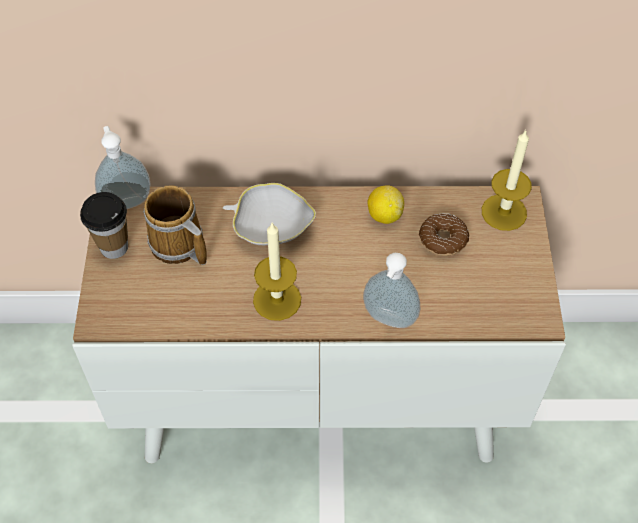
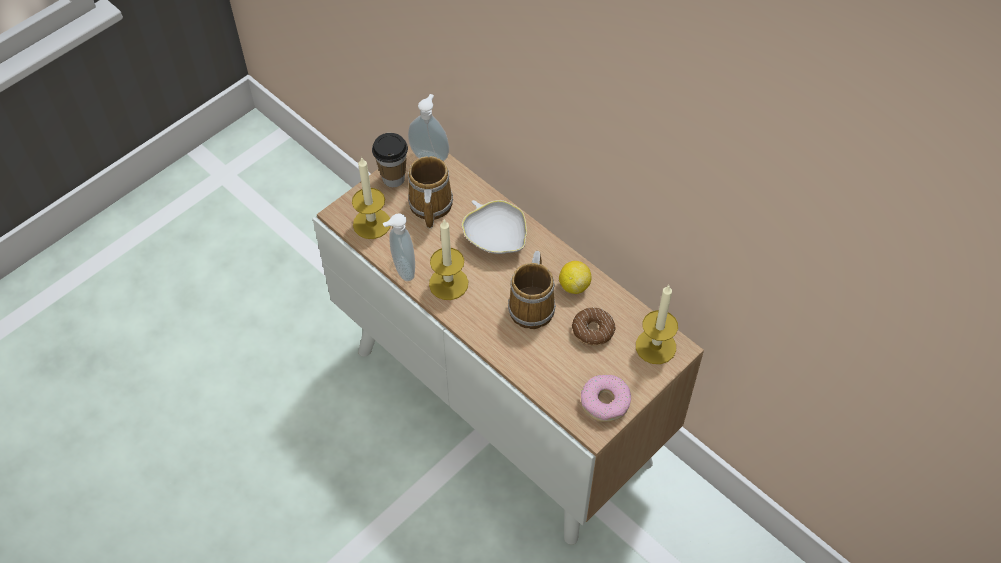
camera: 45 degrees right, 0 degrees up
soap dispenser [363,253,420,328] -> soap dispenser moved to [382,213,415,281]
none -> candle [352,157,390,239]
none -> mug [508,251,556,329]
none -> donut [581,375,631,422]

